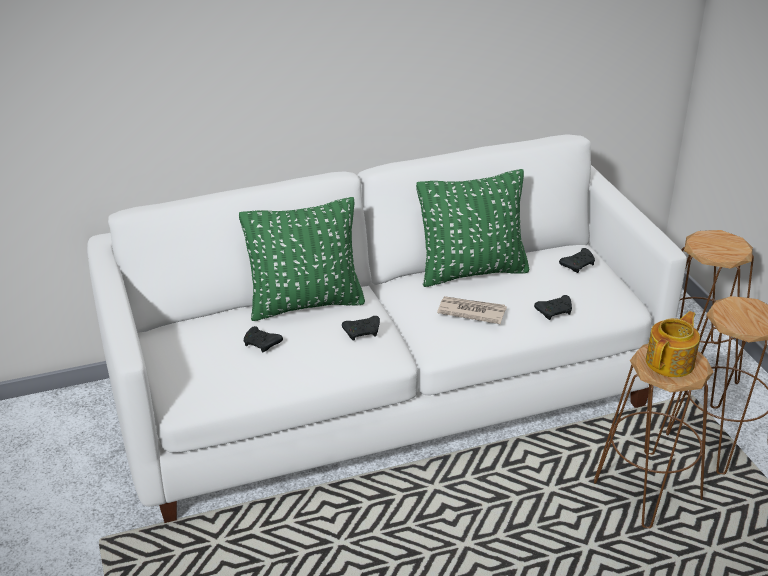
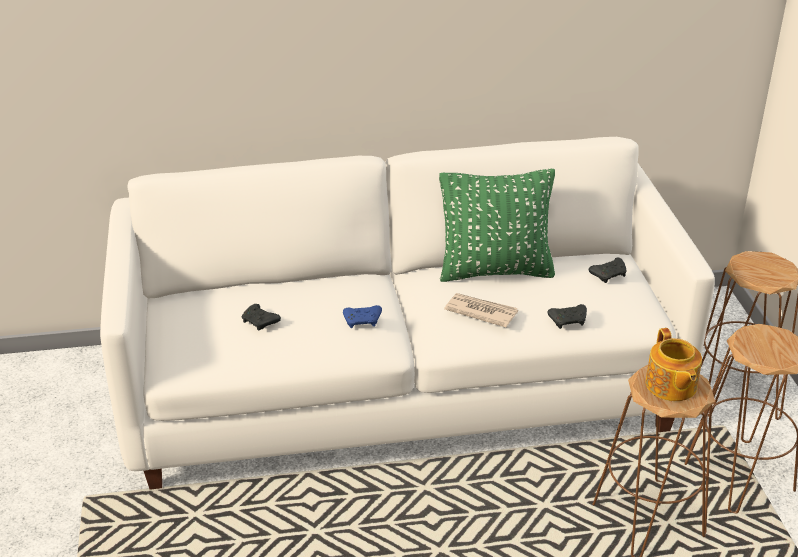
camera: 10 degrees right, 0 degrees up
green pillow [239,197,365,321] -> none
black game controller [342,316,380,341] -> blue game controller [343,305,382,328]
teapot [646,311,700,377] -> teapot turned 120 degrees clockwise [645,328,702,401]

